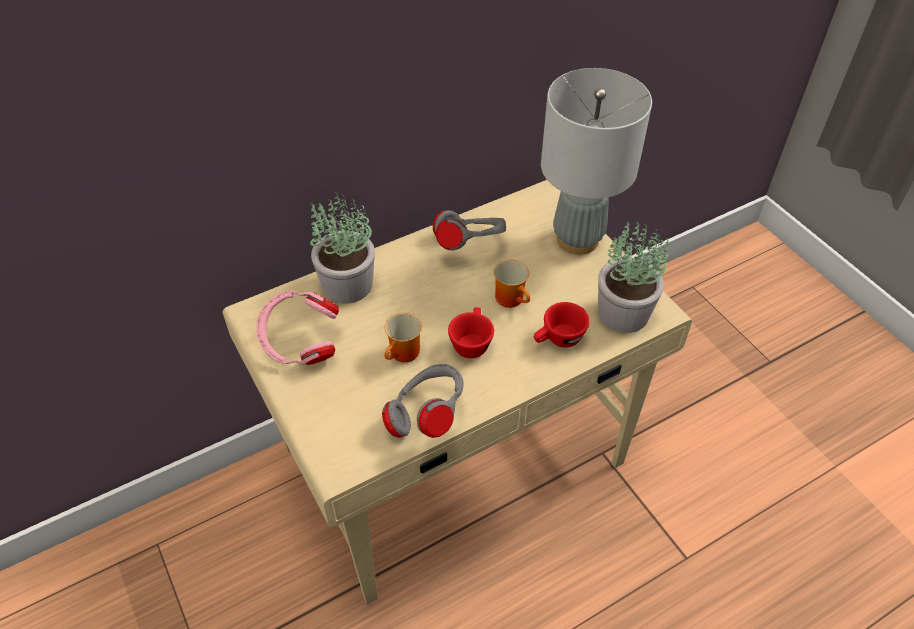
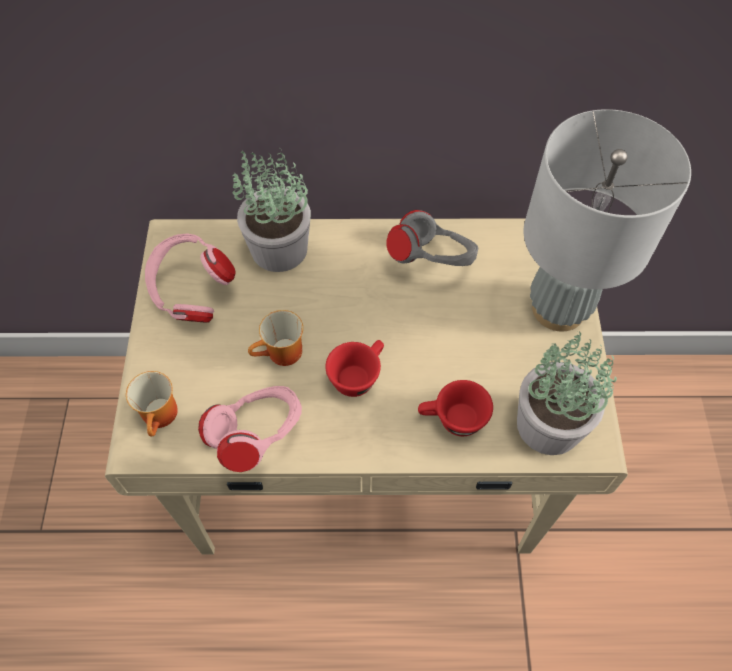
camera: 30 degrees right, 10 degrees up
grey headphones [382,364,464,438] -> pink headphones [198,386,302,472]
mug [494,260,530,308] -> mug moved to [126,371,178,436]

